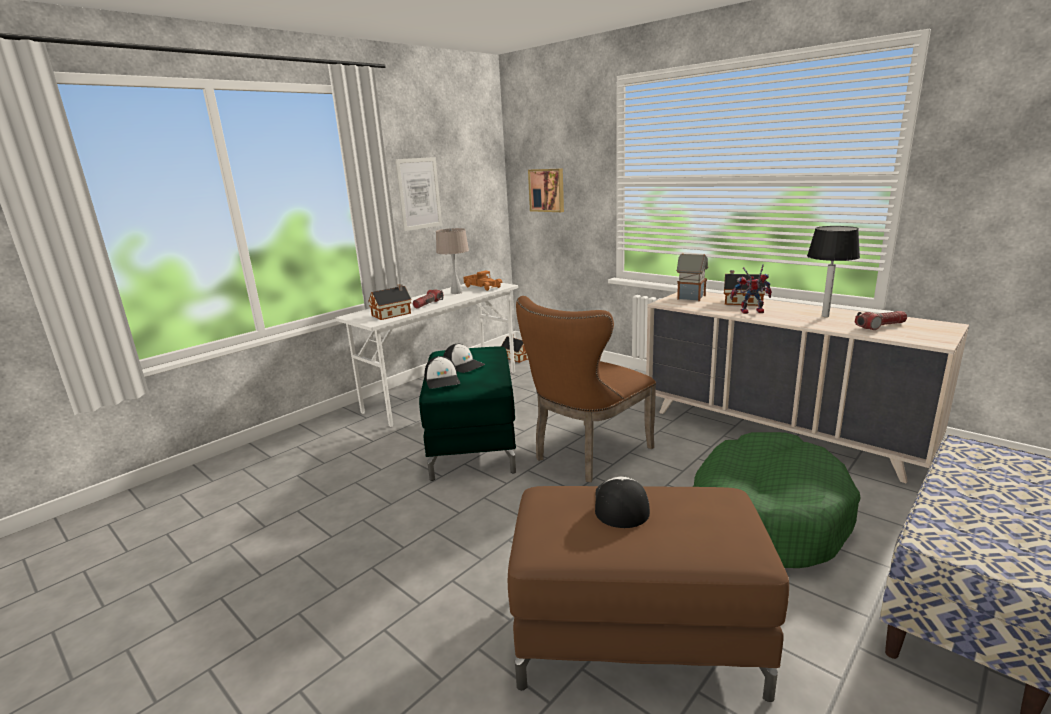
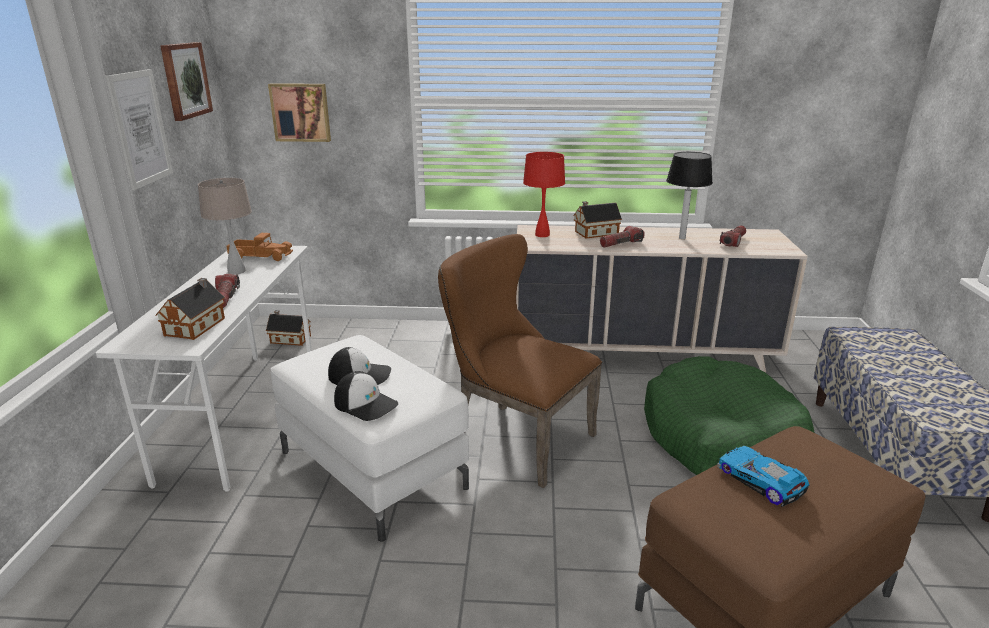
camera: 40 degrees left, 5 degrees up
green ottoman [419,346,516,481] -> white ottoman [271,335,469,542]
brown chair [516,296,656,482] -> brown chair turned 120 degrees clockwise [438,234,602,488]
cap [595,476,650,528] -> toy car [717,446,809,507]
toy house [676,253,708,301] -> red table lamp [523,152,565,237]
toy robot [730,264,772,314] -> flashlight [600,226,645,248]
none -> picture [160,42,213,121]

